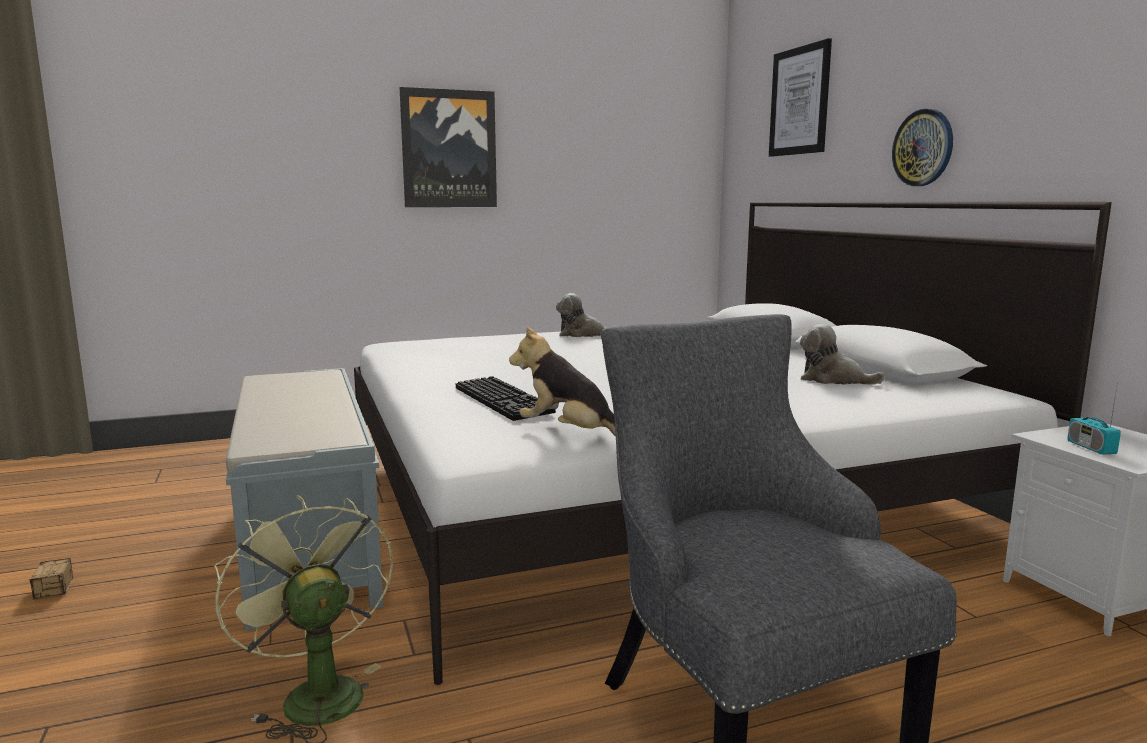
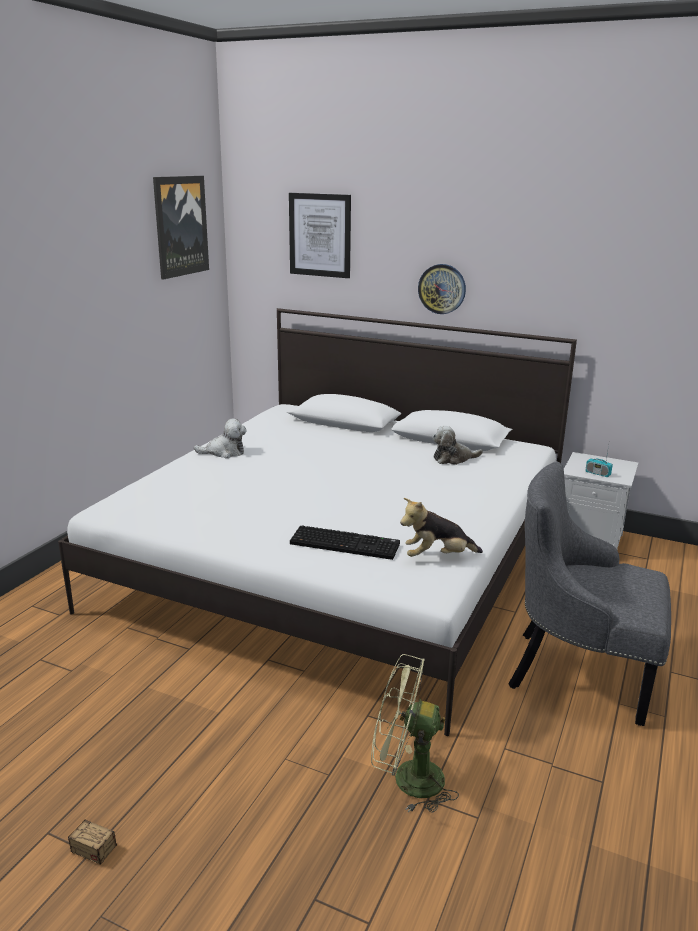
camera: 45 degrees left, 10 degrees up
grey bench [226,368,384,631] -> none
picture [399,87,497,207] -> picture moved to [153,176,209,280]
plush toy [556,293,616,337] -> plush toy turned 150 degrees counterclockwise [194,418,247,459]

